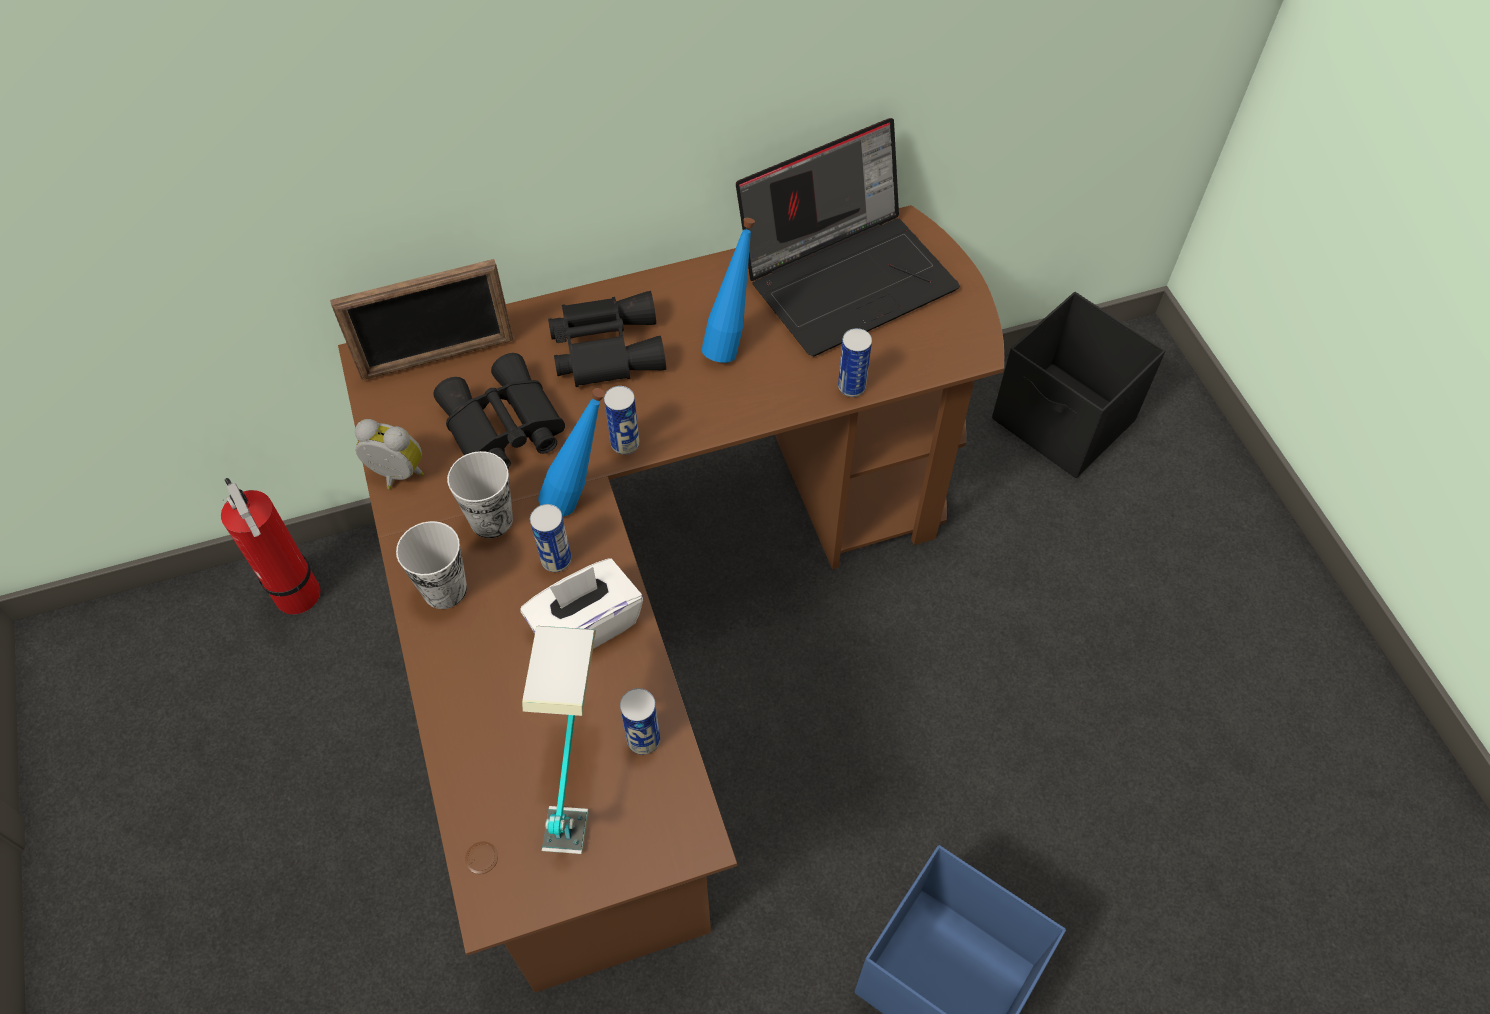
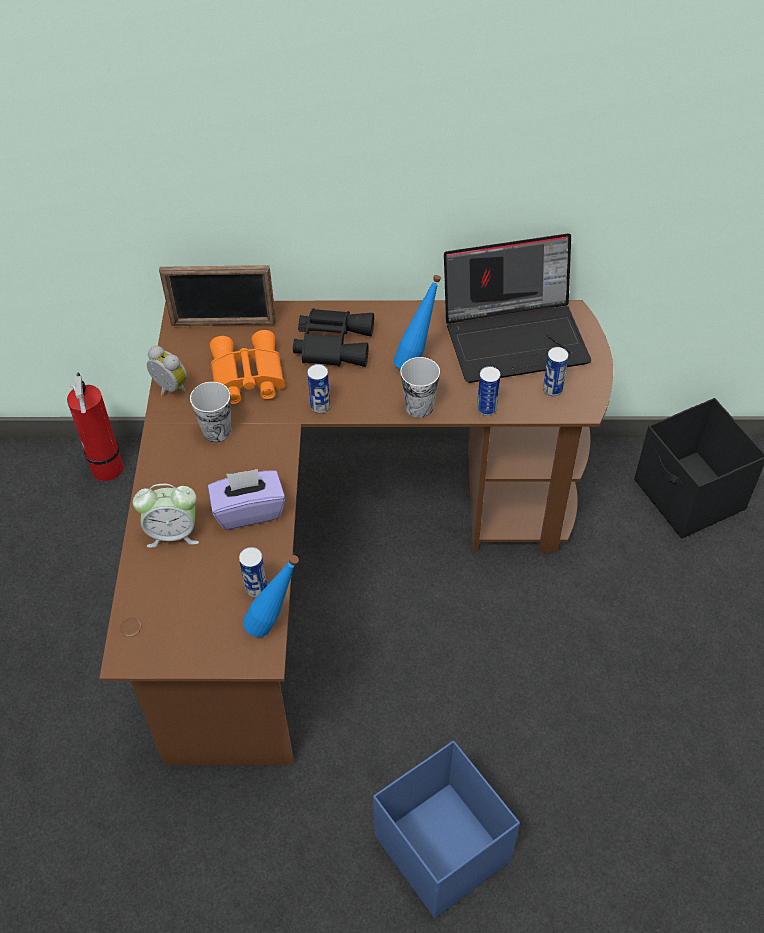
camera: 20 degrees right, 5 degrees down
cup [396,521,467,609] -> cup moved to [400,357,440,418]
black binoculars [433,353,565,468] -> orange binoculars [210,330,285,404]
white tissue box [520,558,643,649] -> purple tissue box [208,469,285,530]
table lamp [522,626,596,854] -> none
can [530,504,571,572] -> can moved to [543,347,569,396]
blue bottle [538,388,605,516] -> blue bottle moved to [243,555,299,637]
none -> alarm clock [133,484,199,548]

